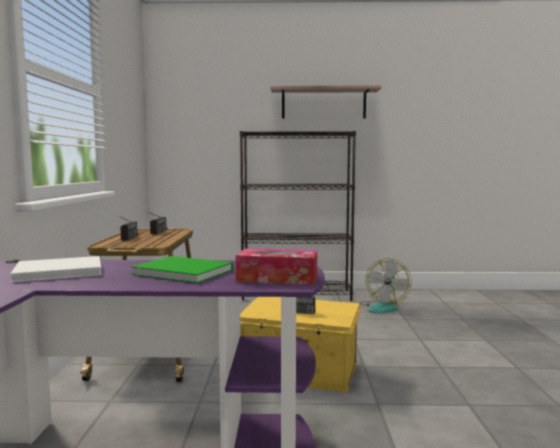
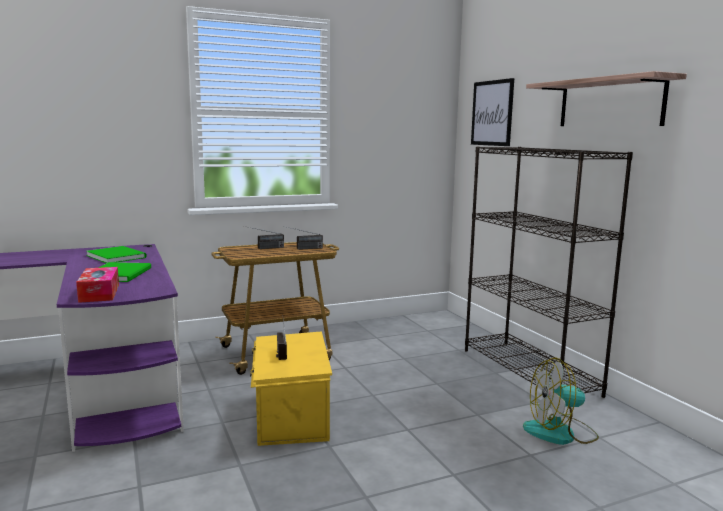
camera: 65 degrees right, 5 degrees up
white book [10,256,102,282] -> green book [86,246,147,263]
none -> picture [471,78,514,146]

